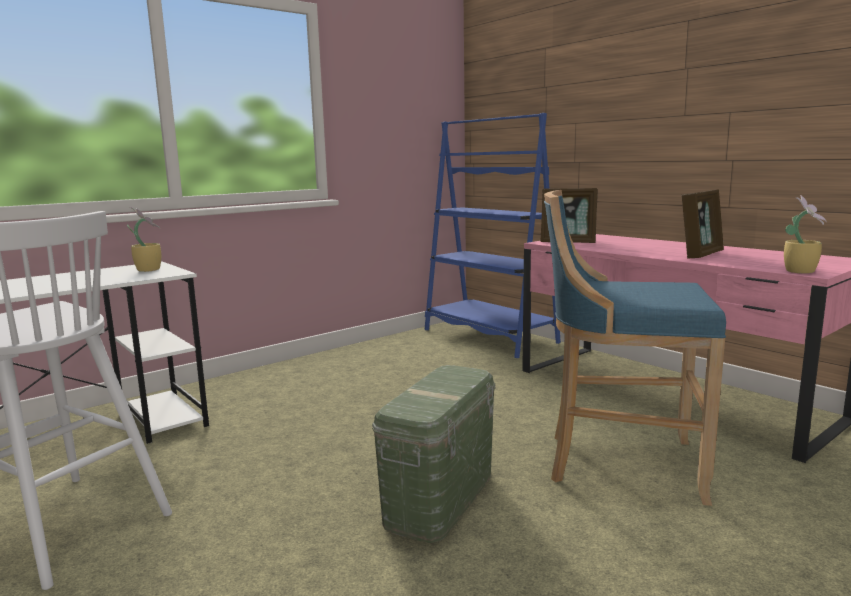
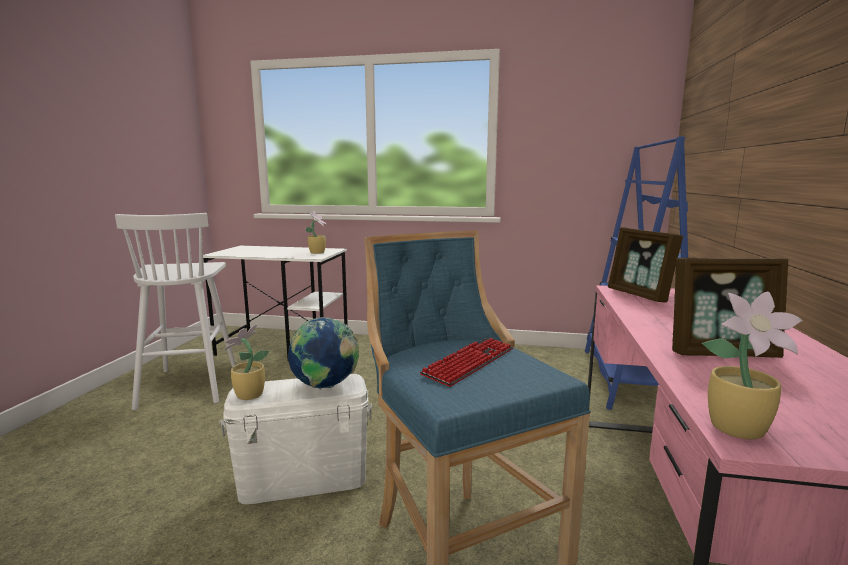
camera: 50 degrees right, 0 degrees up
green storage box [372,365,495,543] -> white storage box [220,374,372,504]
none -> potted plant [224,324,269,400]
none -> globe [288,317,359,390]
none -> keyboard [420,338,513,387]

